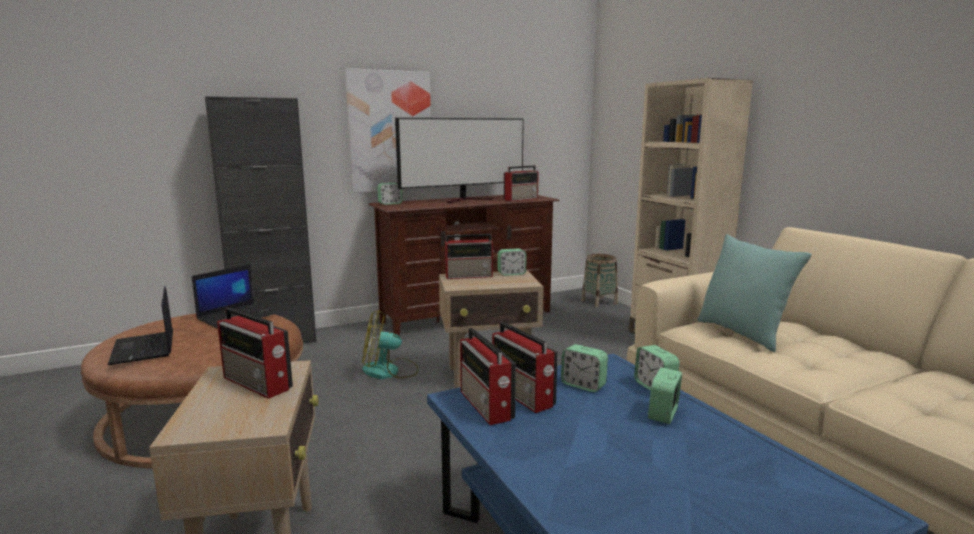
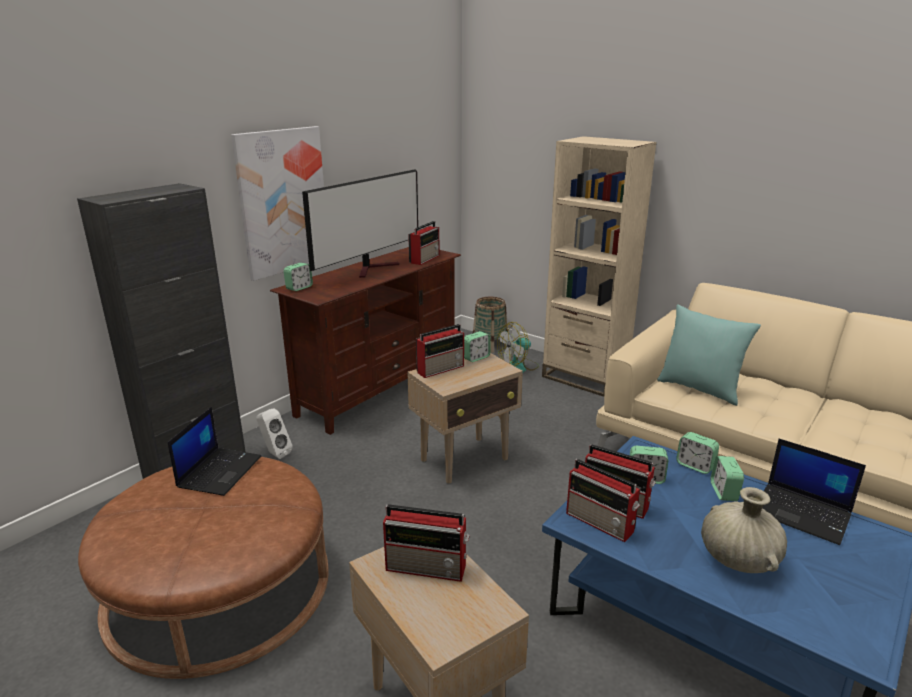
camera: 25 degrees left, 10 degrees up
laptop [108,286,173,365] -> laptop moved to [763,439,866,545]
fan [362,310,419,379] -> fan moved to [497,322,539,372]
none -> white speaker [256,408,293,459]
none -> beige vase [701,487,787,573]

